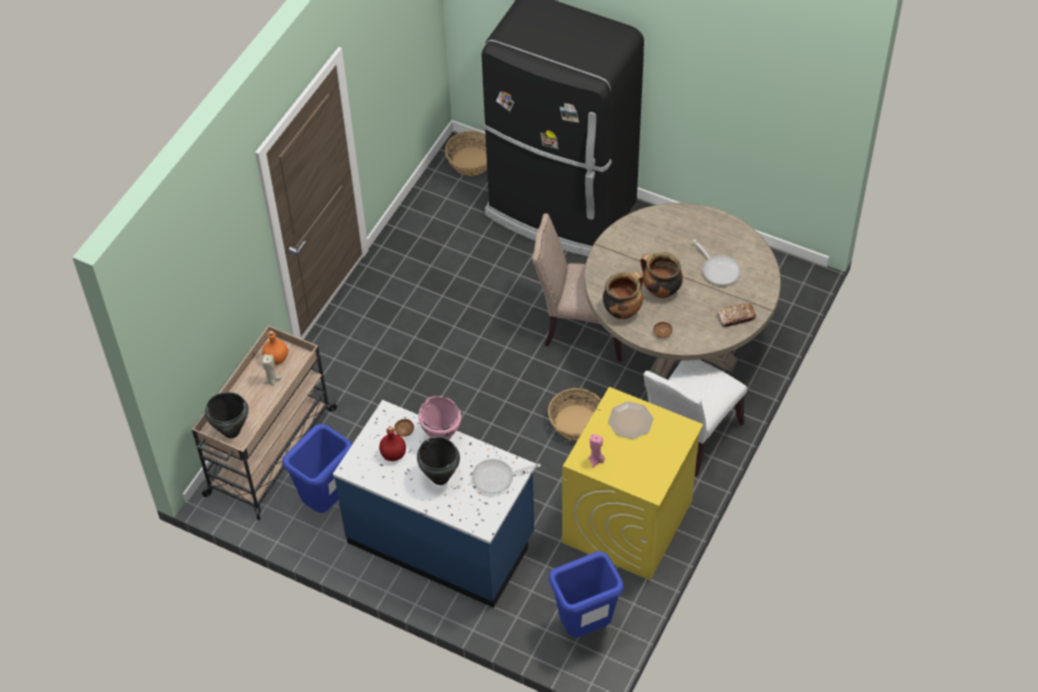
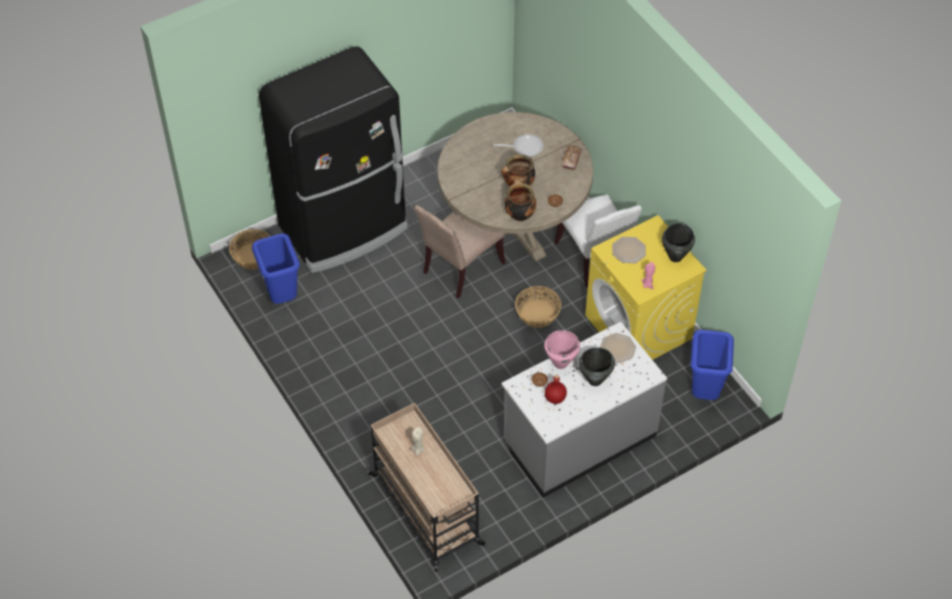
camera: 60 degrees left, 0 degrees up
black cooking pot [205,392,249,438] -> black cooking pot moved to [662,223,695,262]
orange bottle [262,330,288,365] -> none
blue trash can [282,424,352,513] -> blue trash can moved to [252,234,300,304]
blue counter [333,400,536,608] -> grey counter [501,322,667,498]
frying pan [472,459,541,494] -> plate [600,333,636,363]

